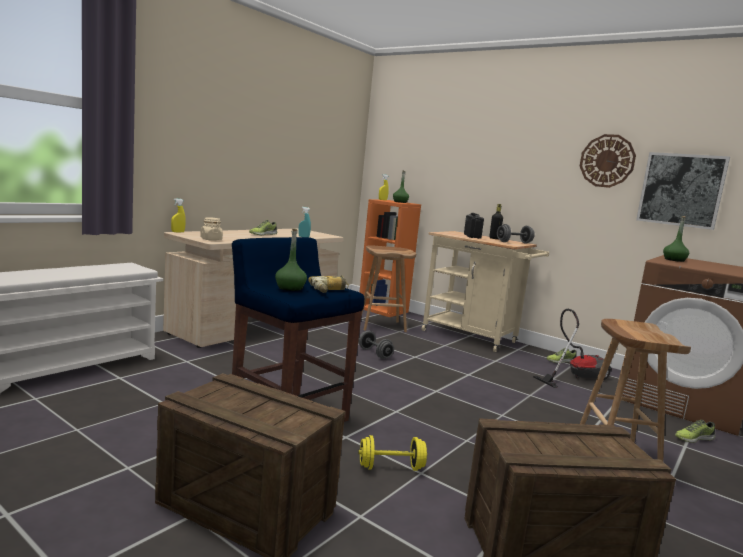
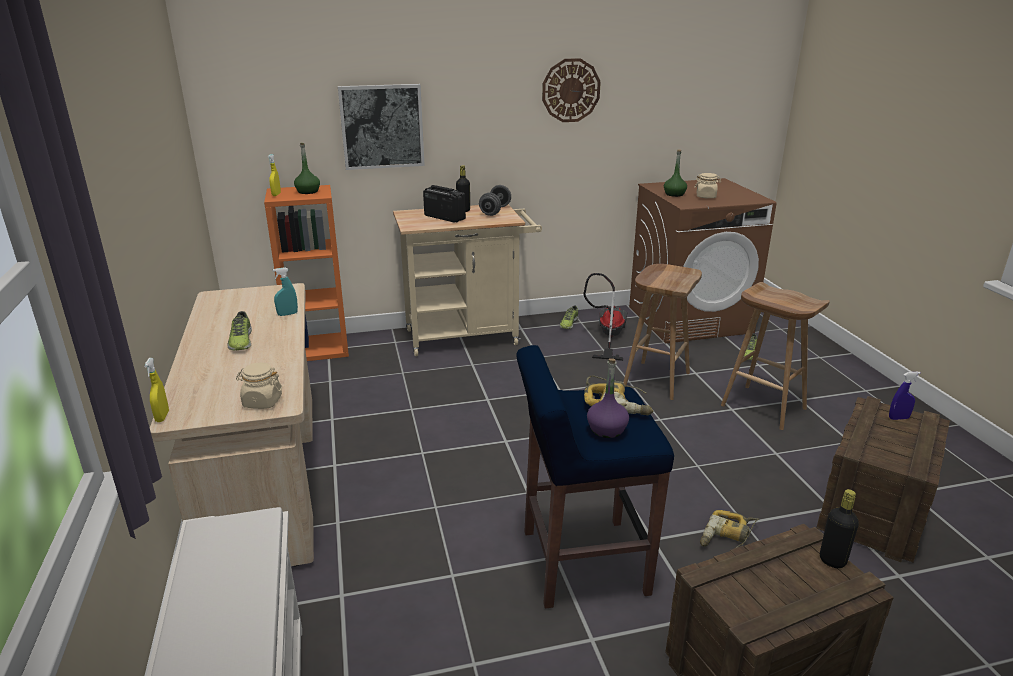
camera: 50 degrees left, 15 degrees up
green bottle [275,228,307,291] -> purple bottle [587,358,629,438]
grey dumbbell [358,331,394,359] -> none
yellow dumbbell [358,435,427,471] -> power drill [700,510,759,548]
brown stool [361,246,417,332] -> brown stool moved to [623,264,702,400]
picture [636,152,730,230] -> picture moved to [338,84,425,170]
none -> beige jar [695,173,721,198]
none -> black bottle [820,489,859,568]
none -> blue spray bottle [889,372,921,420]

